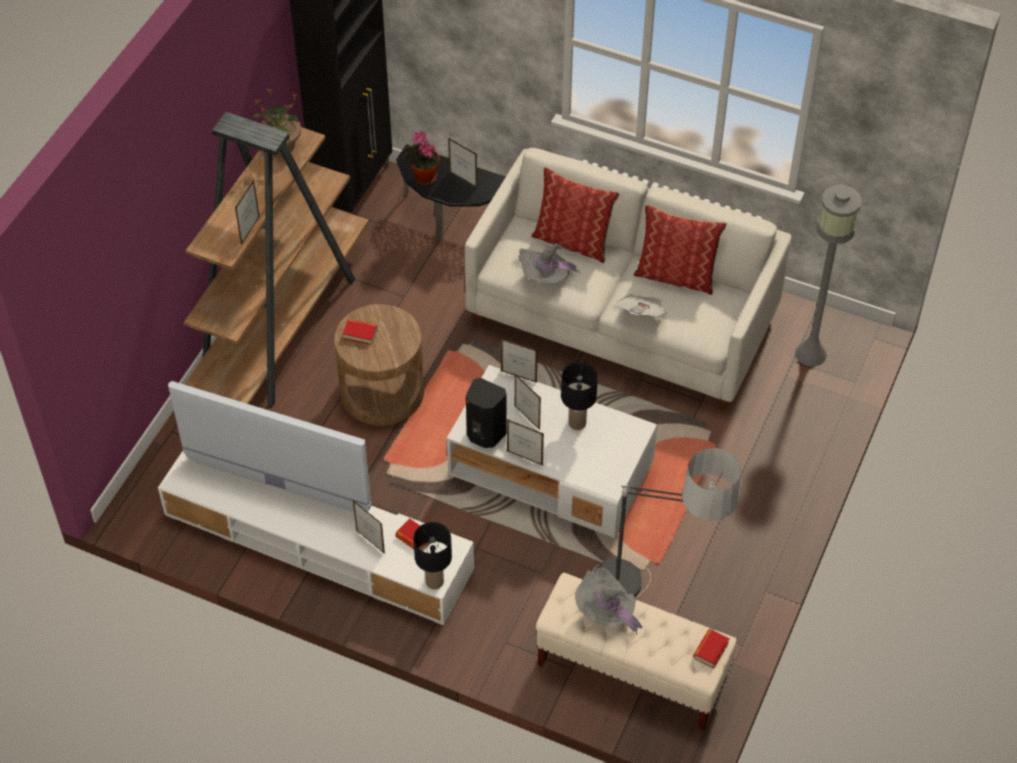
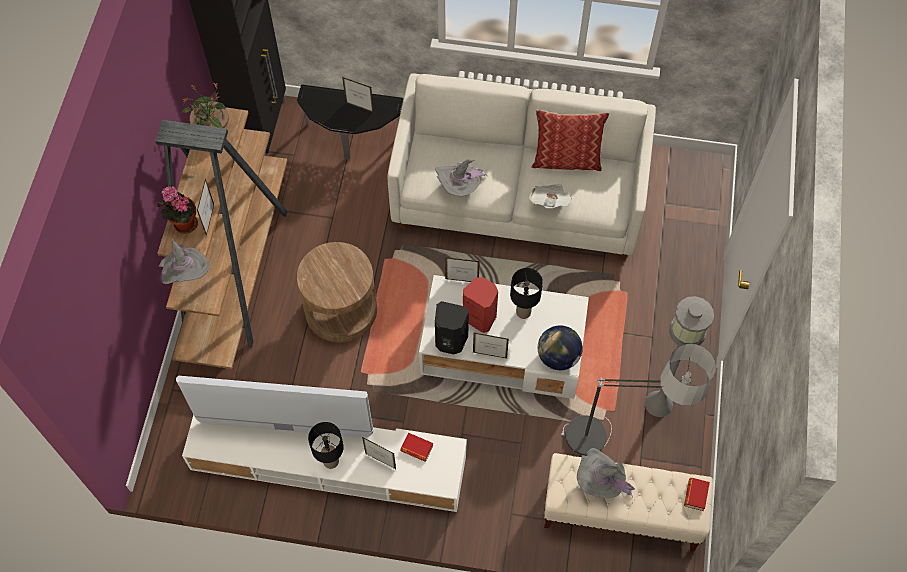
camera: 15 degrees left, 10 degrees up
book [342,319,378,345] -> none
potted plant [405,131,440,185] -> potted plant moved to [157,186,198,234]
black table lamp [413,522,452,589] -> black table lamp moved to [308,422,344,469]
picture frame [514,374,541,430] -> red speaker [463,277,498,333]
pillow [531,166,620,263] -> none
grey floor lamp [795,185,862,366] -> grey floor lamp moved to [644,296,714,417]
none -> grey hat [159,239,210,284]
none -> globe [538,325,583,370]

